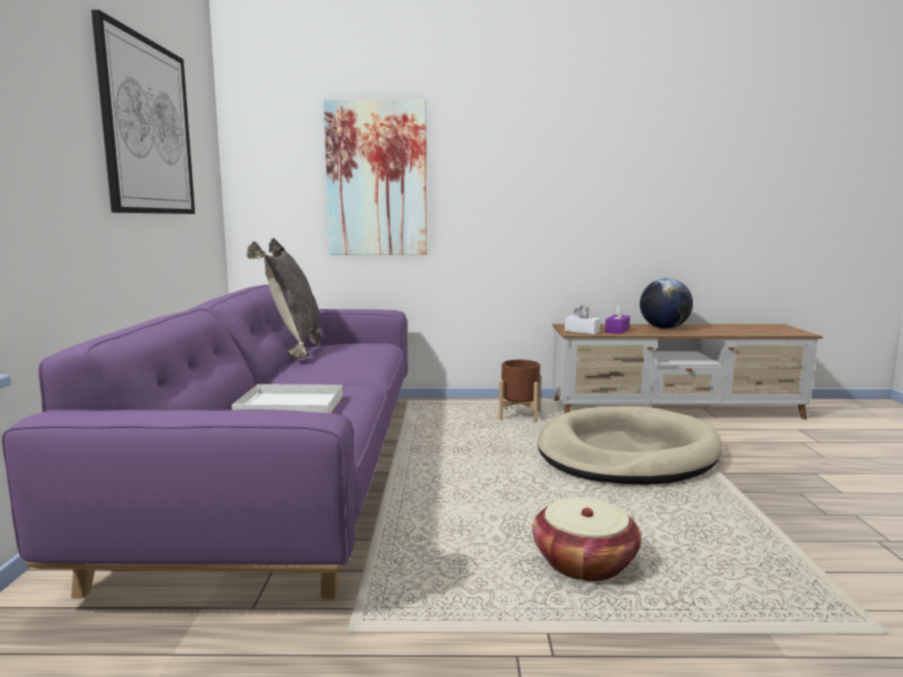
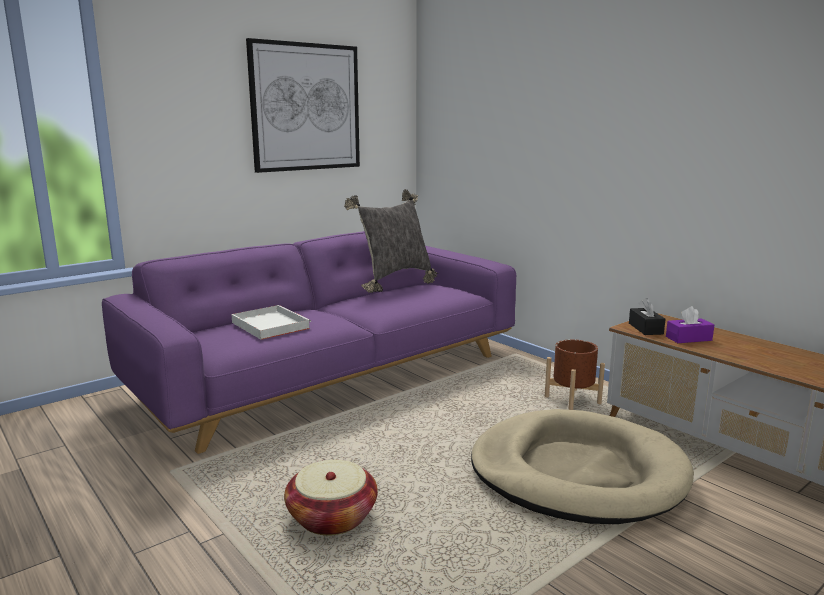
camera: 50 degrees right, 5 degrees up
picture [324,99,427,255] -> none
white tissue box [565,305,601,334] -> black tissue box [629,298,666,335]
globe [640,278,693,329] -> none

